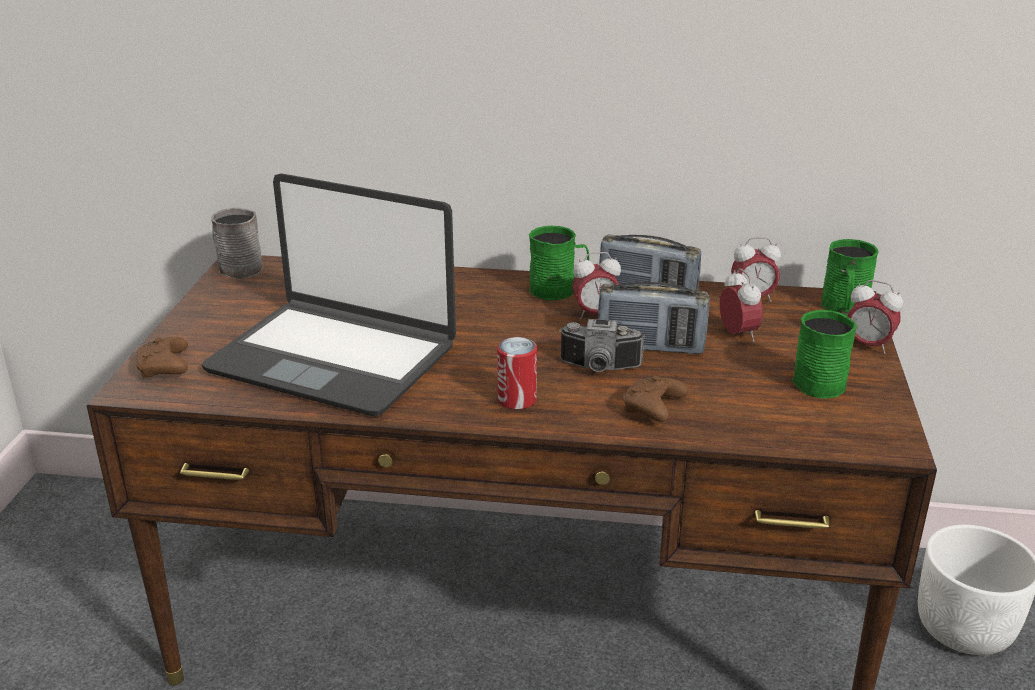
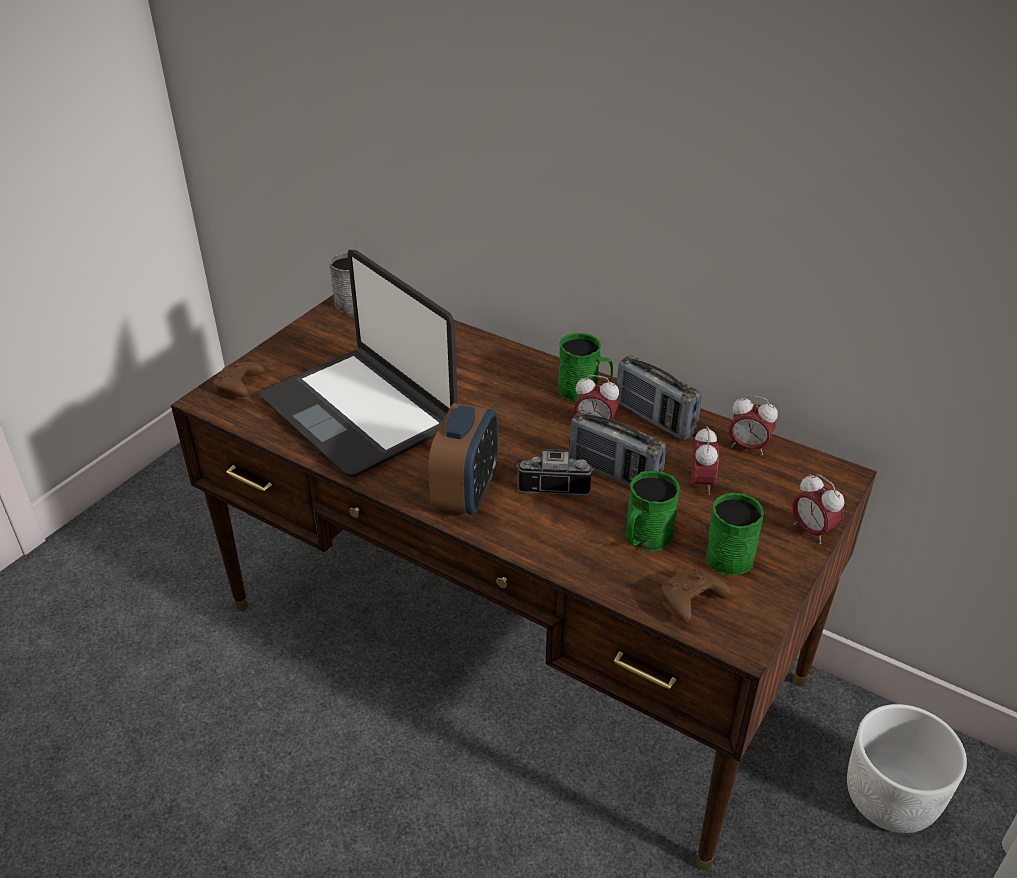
camera: 25 degrees right, 10 degrees up
can [497,337,537,410] -> alarm clock [428,403,498,514]
camera [560,319,645,372] -> camera turned 150 degrees clockwise [516,449,594,496]
brown game controller [623,376,688,422] -> brown game controller moved to [661,569,730,622]
green mug [821,239,879,316] -> green mug moved to [625,471,680,551]

